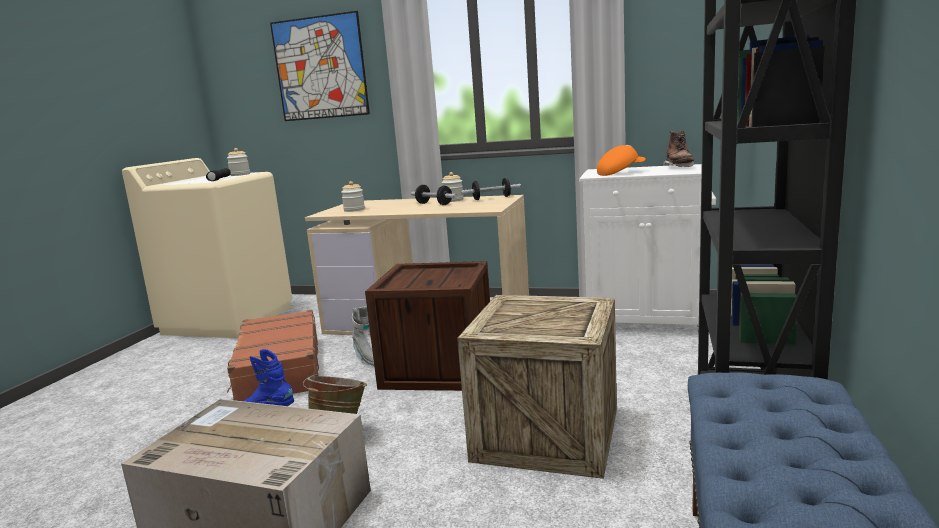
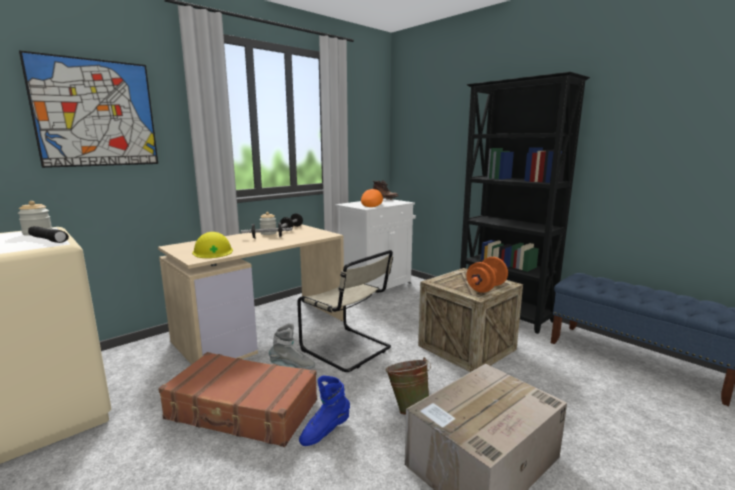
camera: 60 degrees left, 0 degrees up
jar [341,181,365,212] -> yellow hard hat [192,232,233,258]
crate [365,261,490,391] -> beige chair [297,250,393,372]
none -> orange dumbbell [466,257,508,293]

